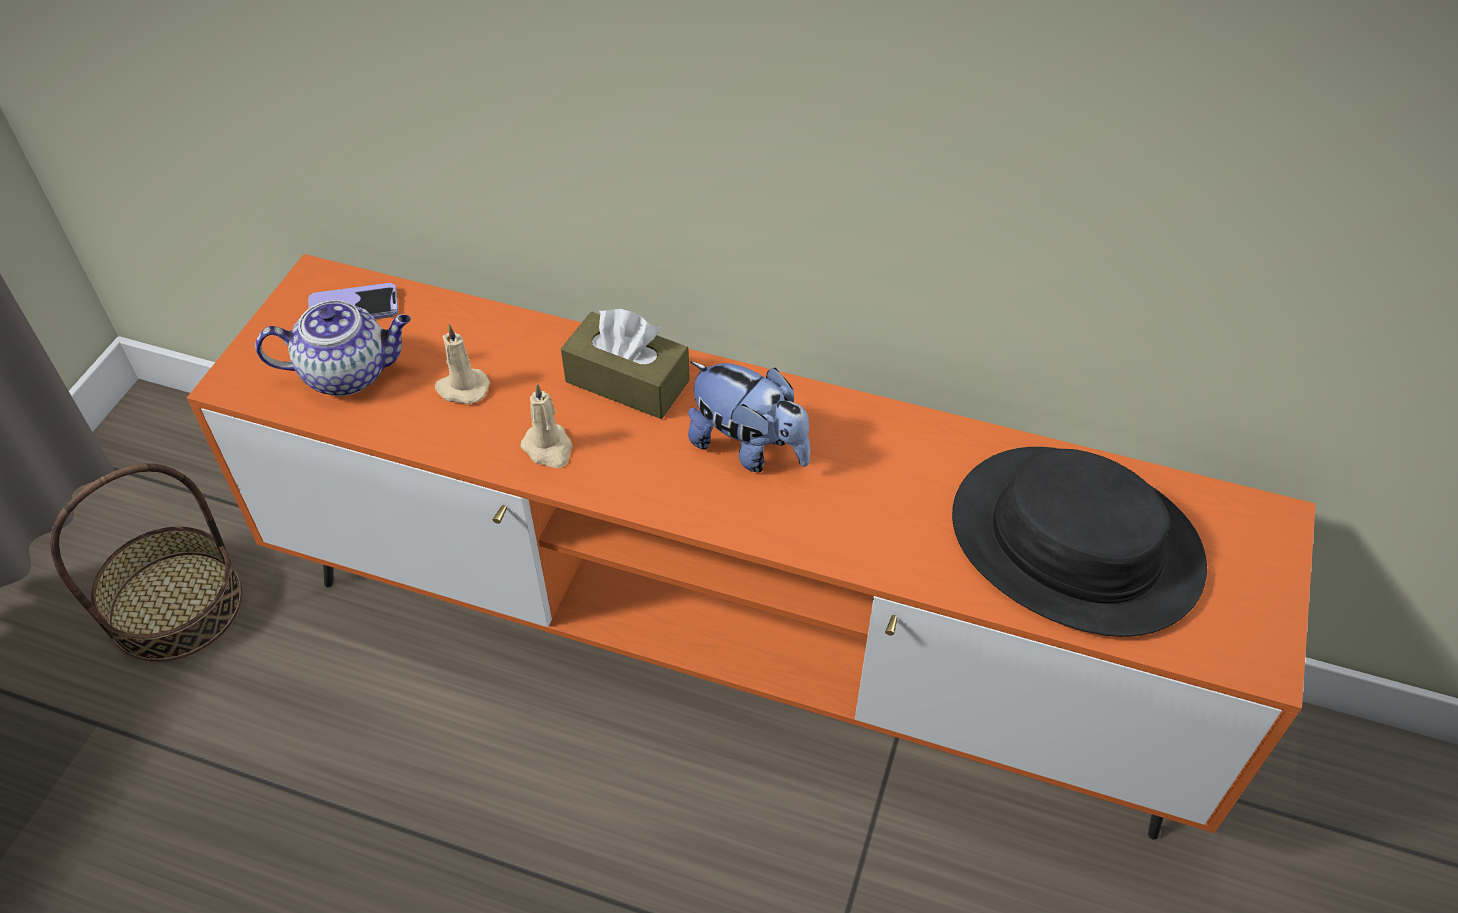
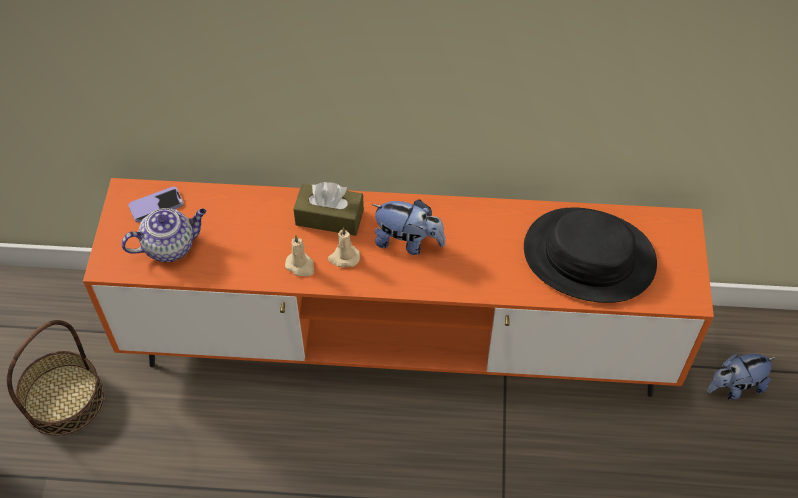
camera: 15 degrees left, 5 degrees up
beige candle [435,324,490,404] -> beige candle moved to [328,227,360,267]
none -> plush toy [707,353,776,400]

